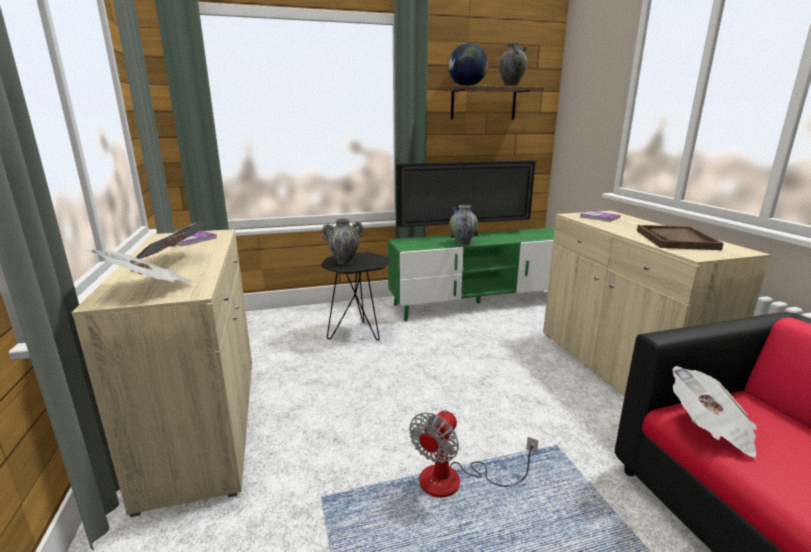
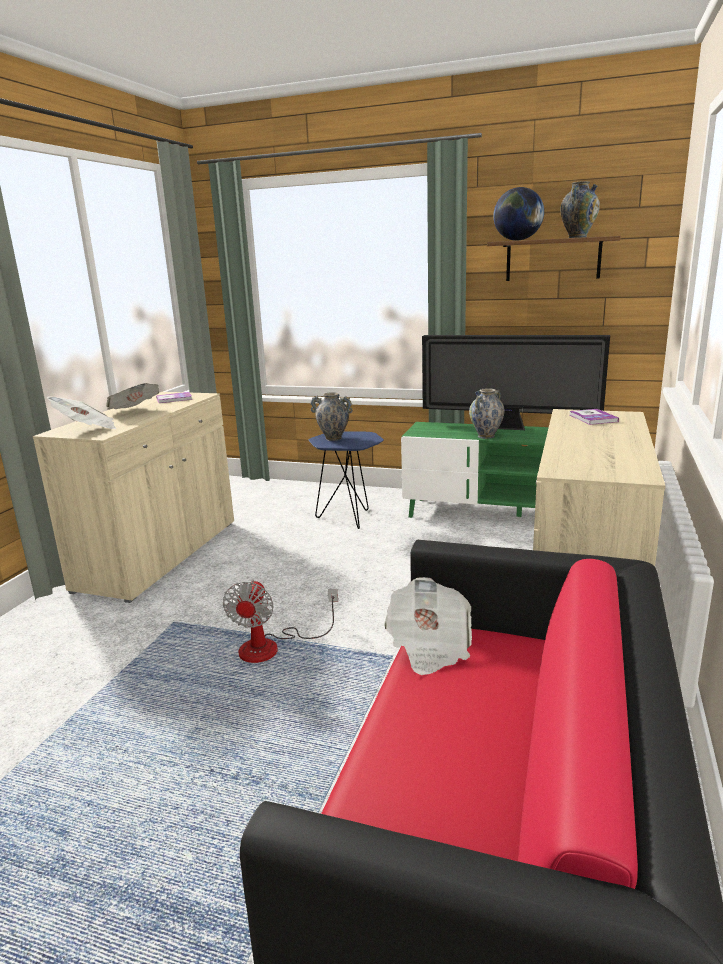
camera: 35 degrees right, 0 degrees up
black side table [321,252,390,341] -> blue side table [308,431,384,529]
fan [409,410,538,497] -> fan turned 60 degrees counterclockwise [223,579,338,663]
brown tray [637,225,724,250] -> none

